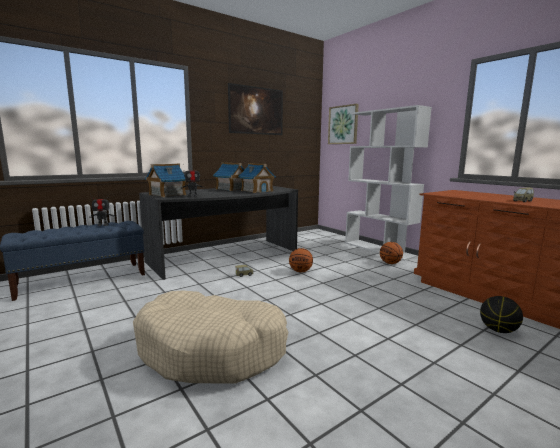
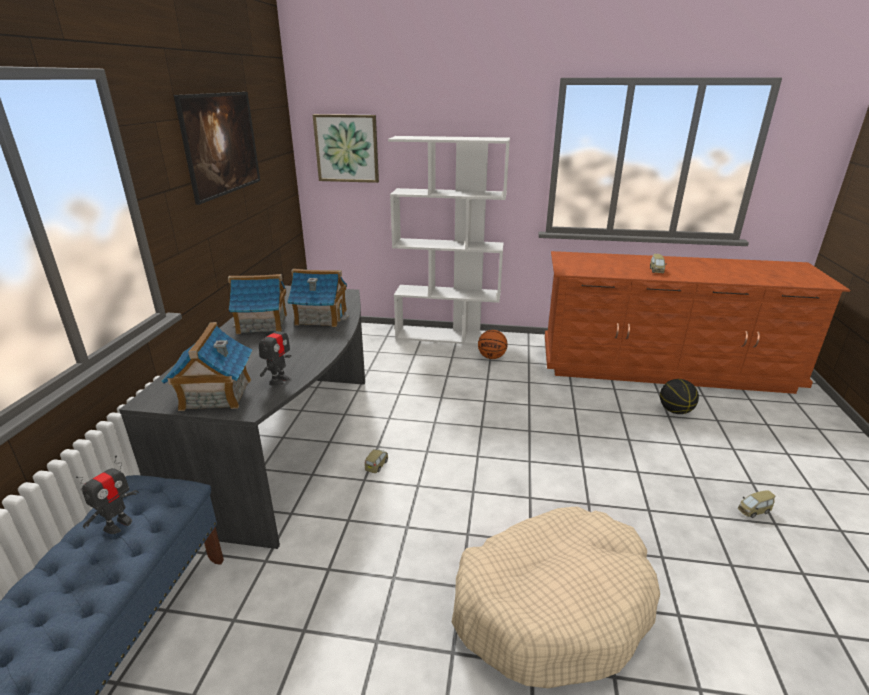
camera: 45 degrees left, 15 degrees up
basketball [289,248,313,272] -> none
none -> toy car [738,490,775,518]

